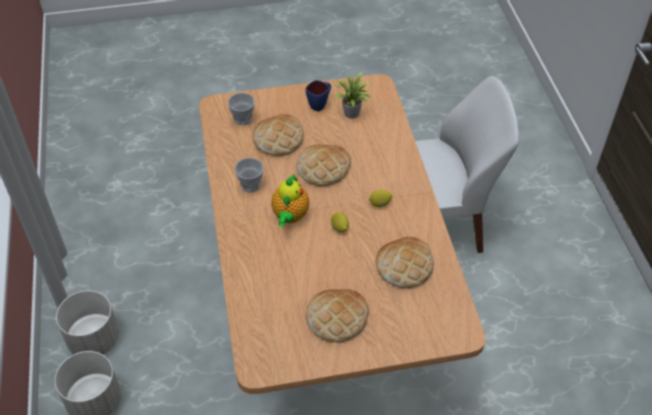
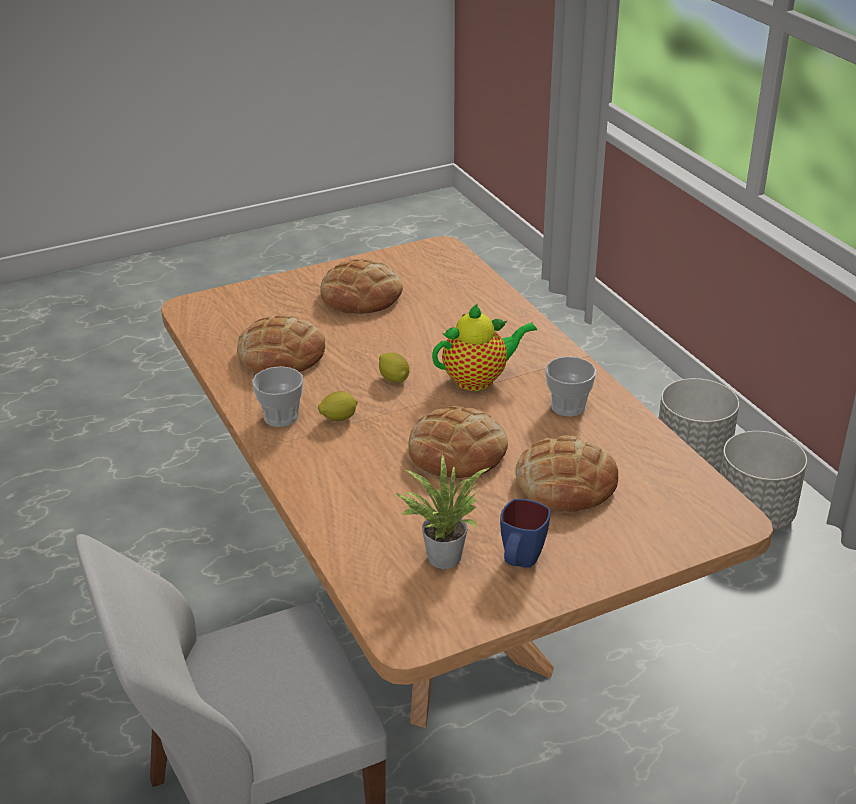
camera: 165 degrees right, 15 degrees down
cup [228,93,255,125] -> cup moved to [252,366,304,427]
teapot [271,174,309,227] -> teapot turned 75 degrees clockwise [432,303,537,391]

